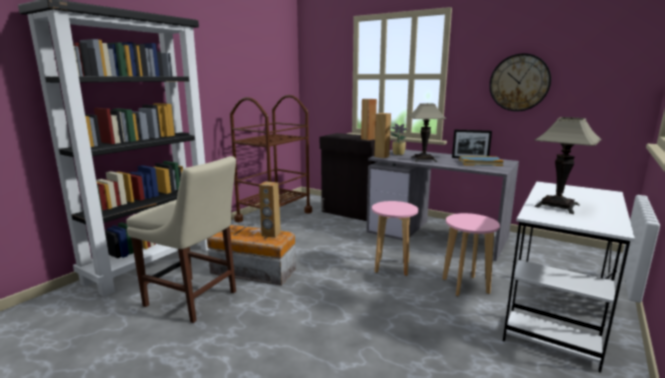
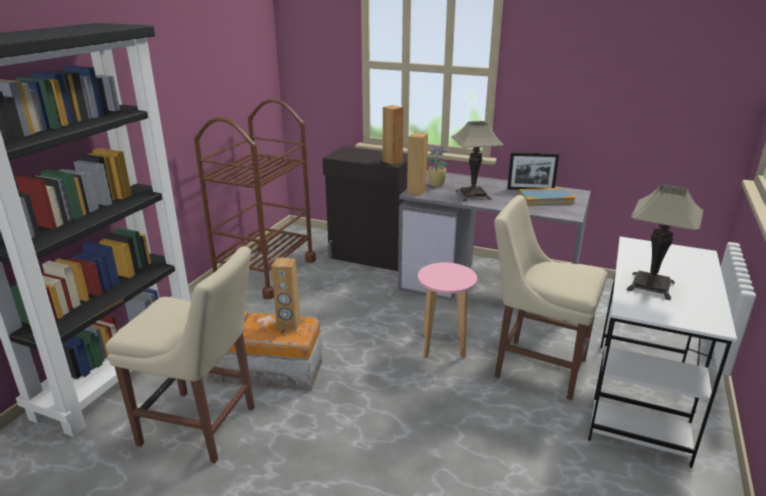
camera: 10 degrees left, 10 degrees up
pink stool [442,213,500,296] -> beige chair [494,195,607,400]
wall clock [489,53,551,111] -> none

